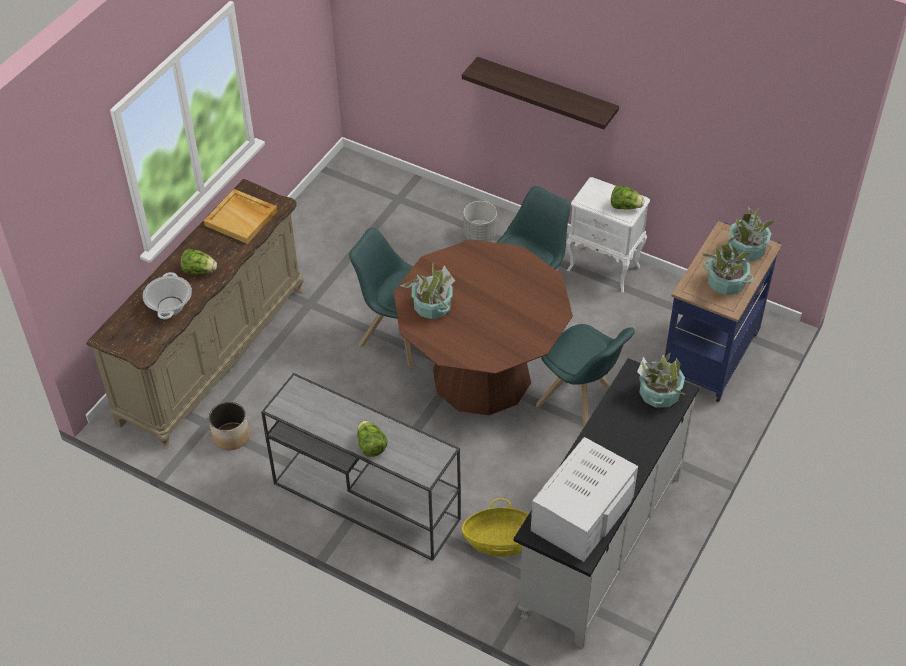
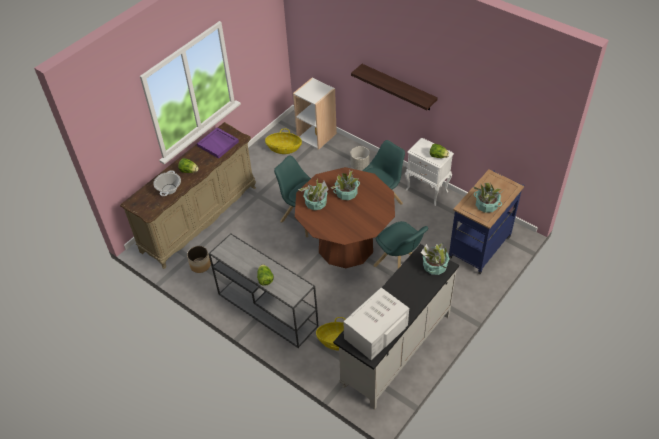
camera: 10 degrees right, 0 degrees up
beige tray [204,189,277,244] -> purple tray [197,127,239,158]
potted plant [728,207,776,261] -> potted plant moved to [331,169,360,200]
none -> basket [265,129,302,154]
none -> bookcase [293,78,337,150]

